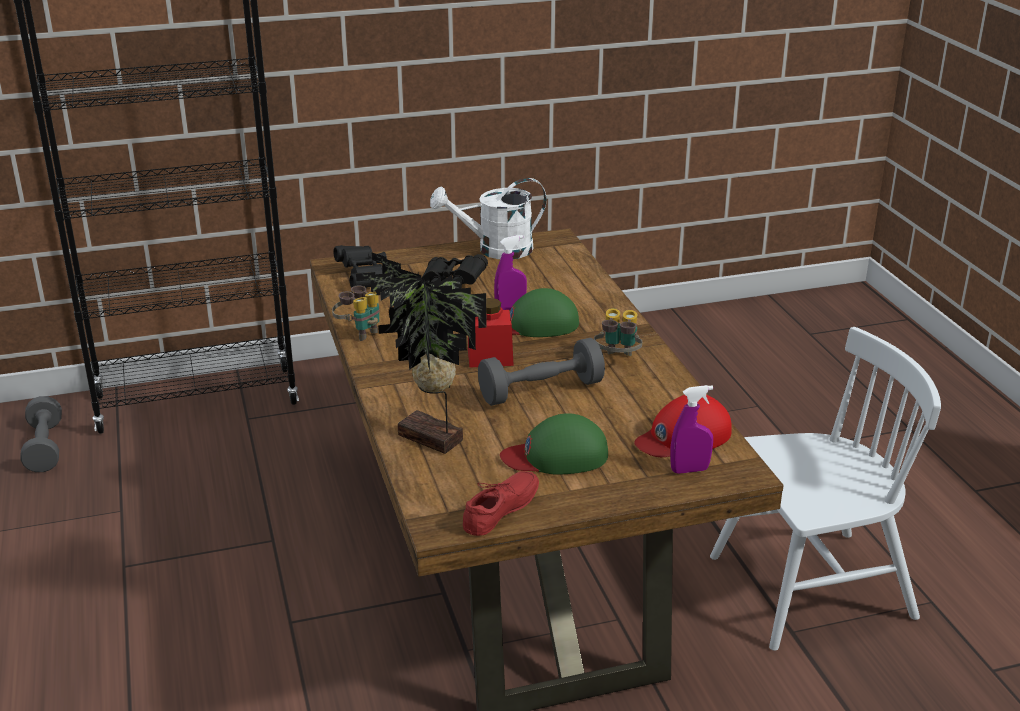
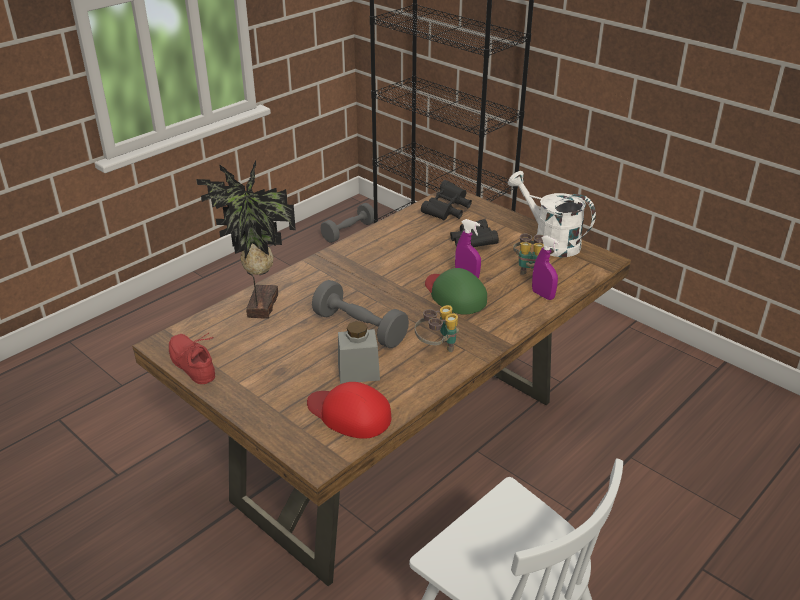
camera: 60 degrees right, 5 degrees up
binoculars [332,286,380,341] -> binoculars moved to [513,234,544,275]
red shoe [463,471,539,536] -> red shoe turned 135 degrees counterclockwise [169,333,215,384]
red jar [468,298,514,368] -> none
green cap [500,413,608,474] -> none
purple spray bottle [670,385,713,474] -> purple spray bottle moved to [532,235,559,300]
none -> grey jar [338,321,380,384]

